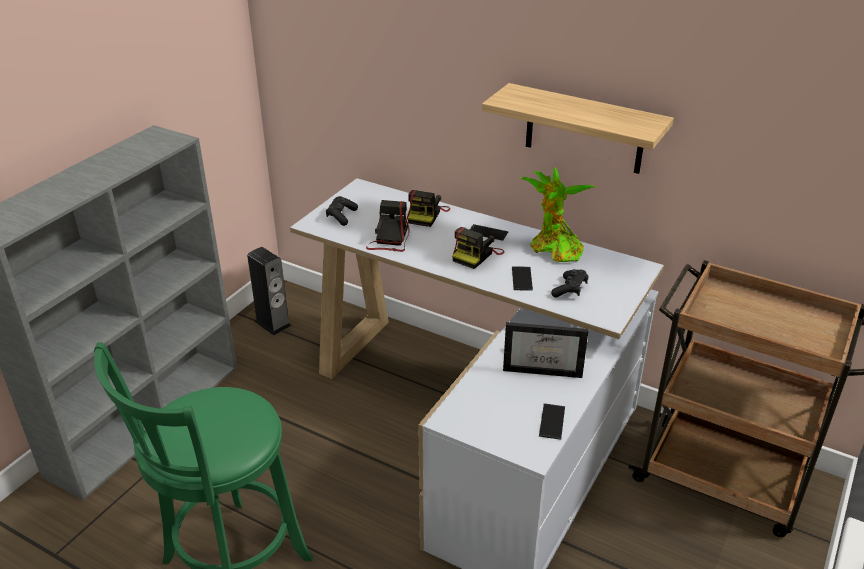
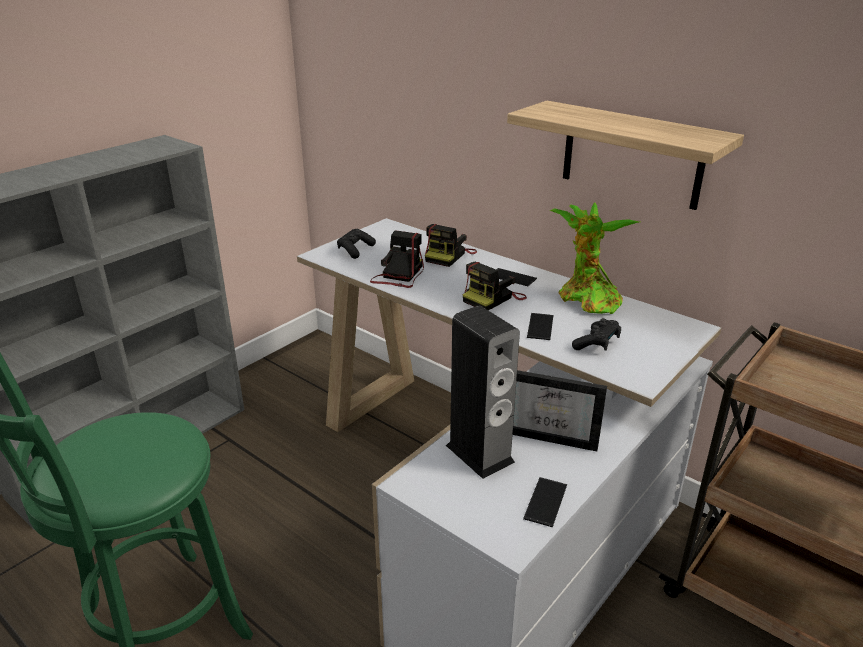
camera: 10 degrees right, 5 degrees down
speaker [247,247,291,335] -> speaker moved to [446,305,520,479]

